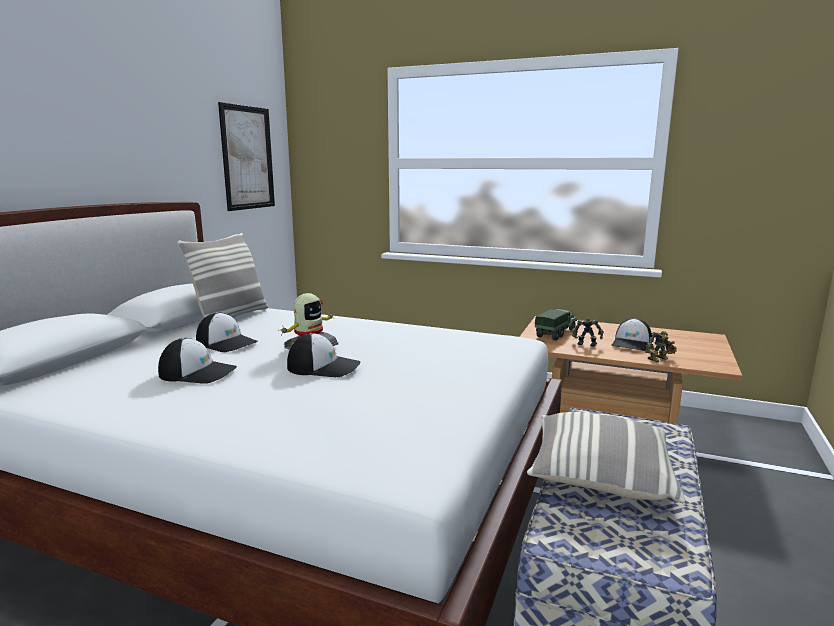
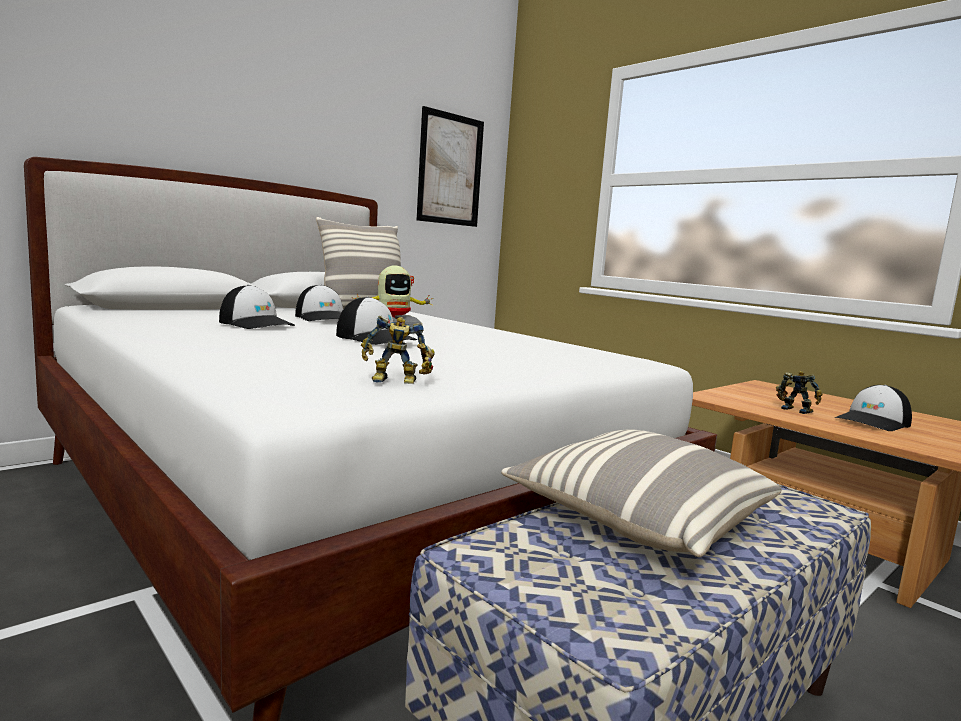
camera: 25 degrees right, 5 degrees down
toy truck [535,309,577,341] -> none
toy robot [645,331,677,362] -> toy robot moved to [361,316,435,384]

